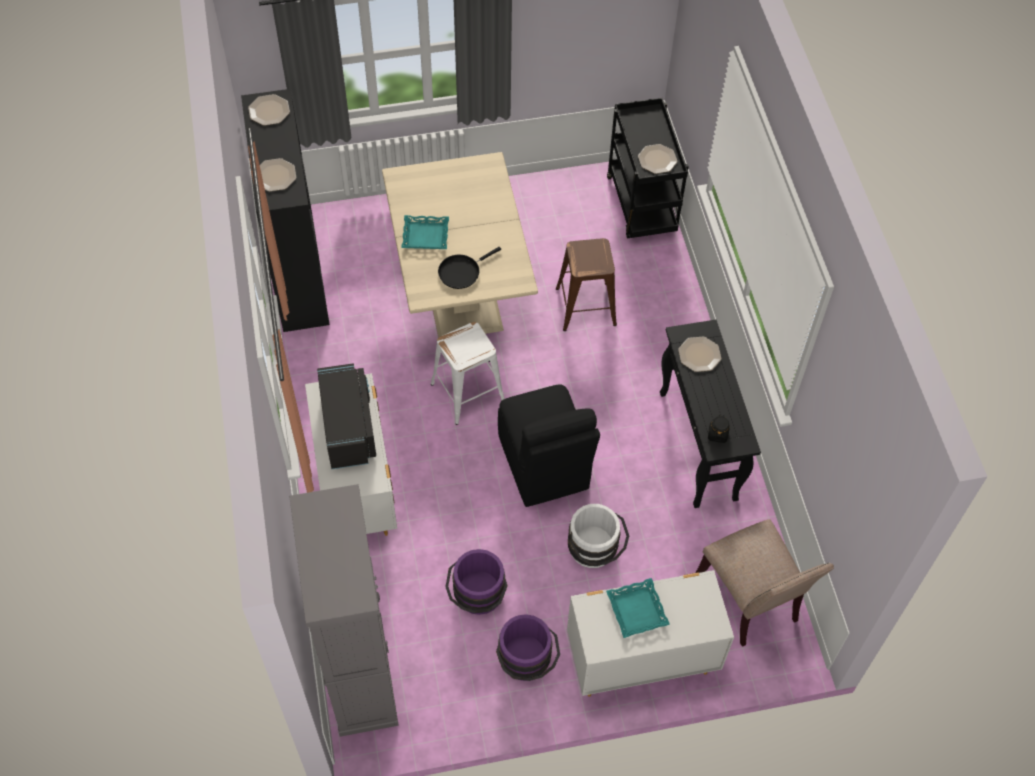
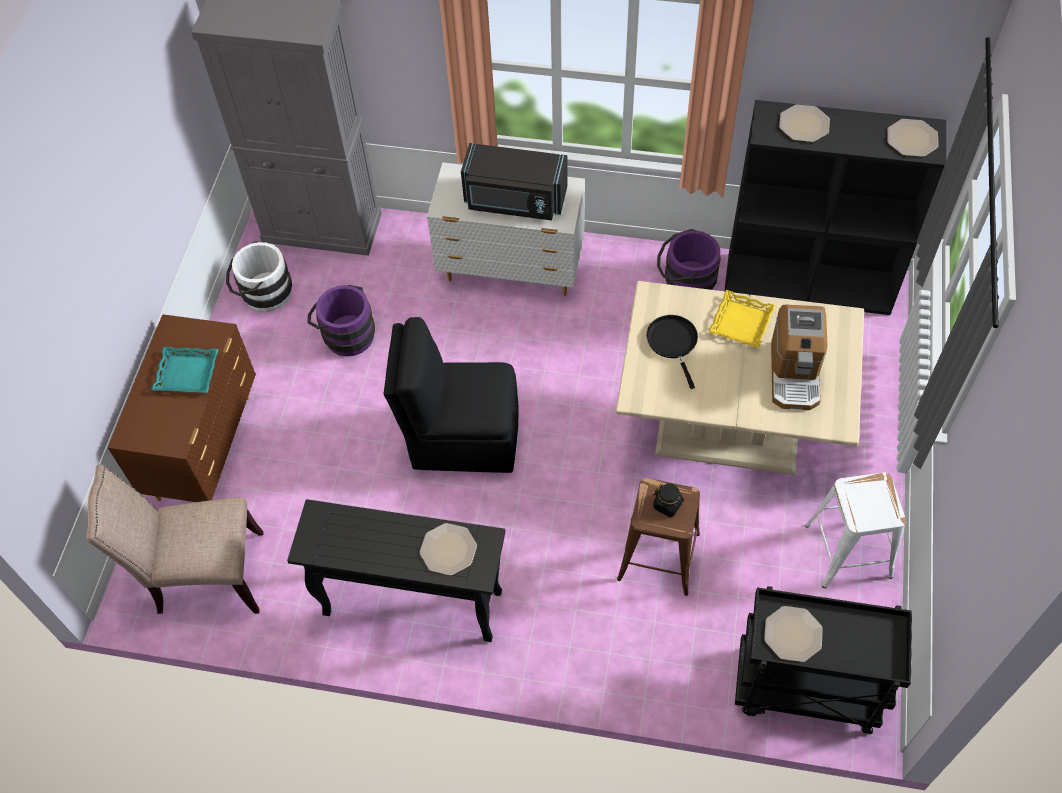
camera: 115 degrees right, 0 degrees up
turquoise tray [401,215,449,249] -> yellow tray [708,290,776,348]
white stool [431,322,505,425] -> white stool moved to [805,472,906,588]
purple bucket [496,614,560,681] -> purple bucket moved to [657,229,721,290]
white dresser [567,570,734,697] -> brown dresser [108,314,256,502]
white bucket [568,504,629,568] -> white bucket moved to [226,241,292,312]
black jar [708,415,730,443] -> black jar moved to [653,484,684,517]
none -> coffee machine [771,305,827,410]

